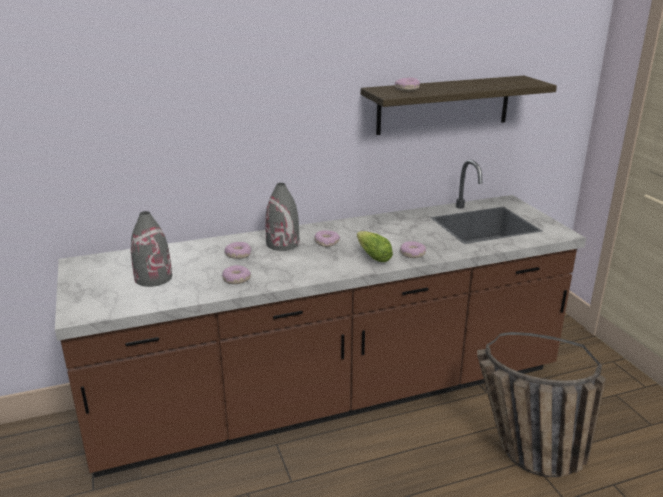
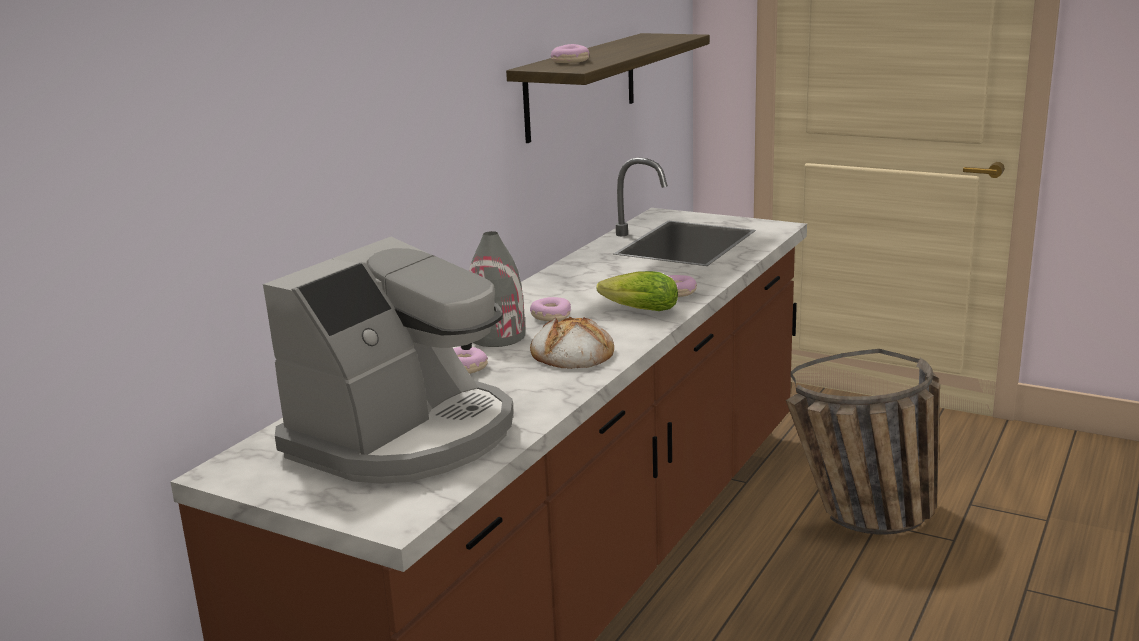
camera: 40 degrees left, 5 degrees down
grey vase [131,211,172,287] -> coffee machine [263,237,513,484]
donut [222,265,251,284] -> none
none -> bread [530,317,614,369]

